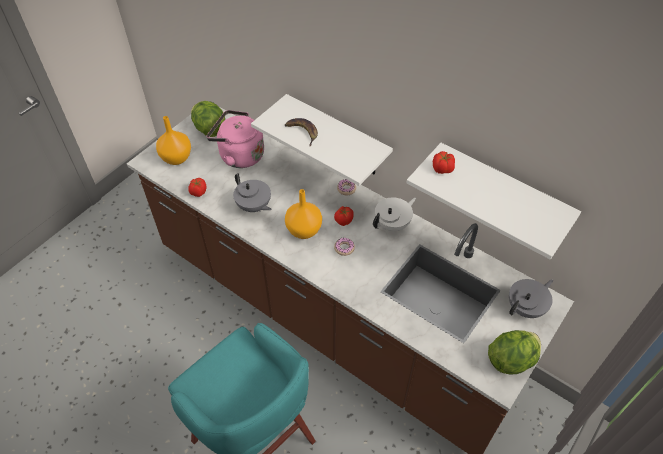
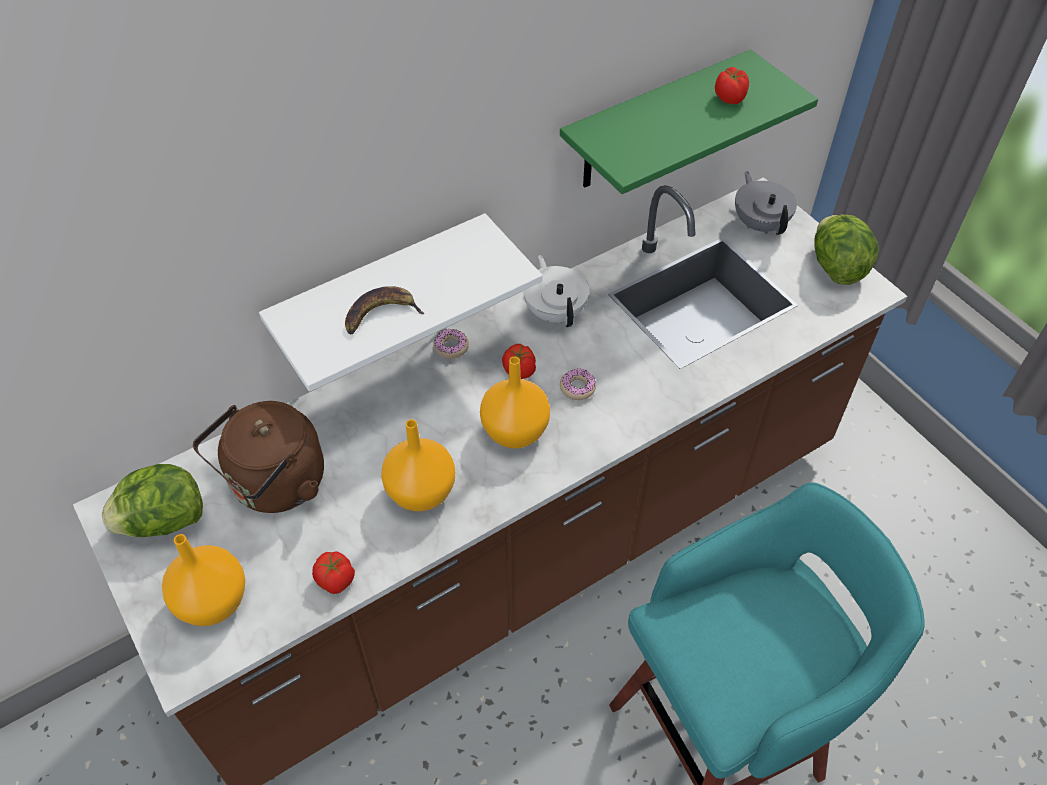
camera: 70 degrees left, 0 degrees up
pink kettle [207,110,264,168] -> brown kettle [193,401,324,513]
grey teapot [233,173,271,212] -> orange vase [381,419,455,511]
white shelf [406,143,581,259] -> green shelf [560,49,818,194]
tomato [433,151,455,174] -> tomato moved to [715,67,749,104]

